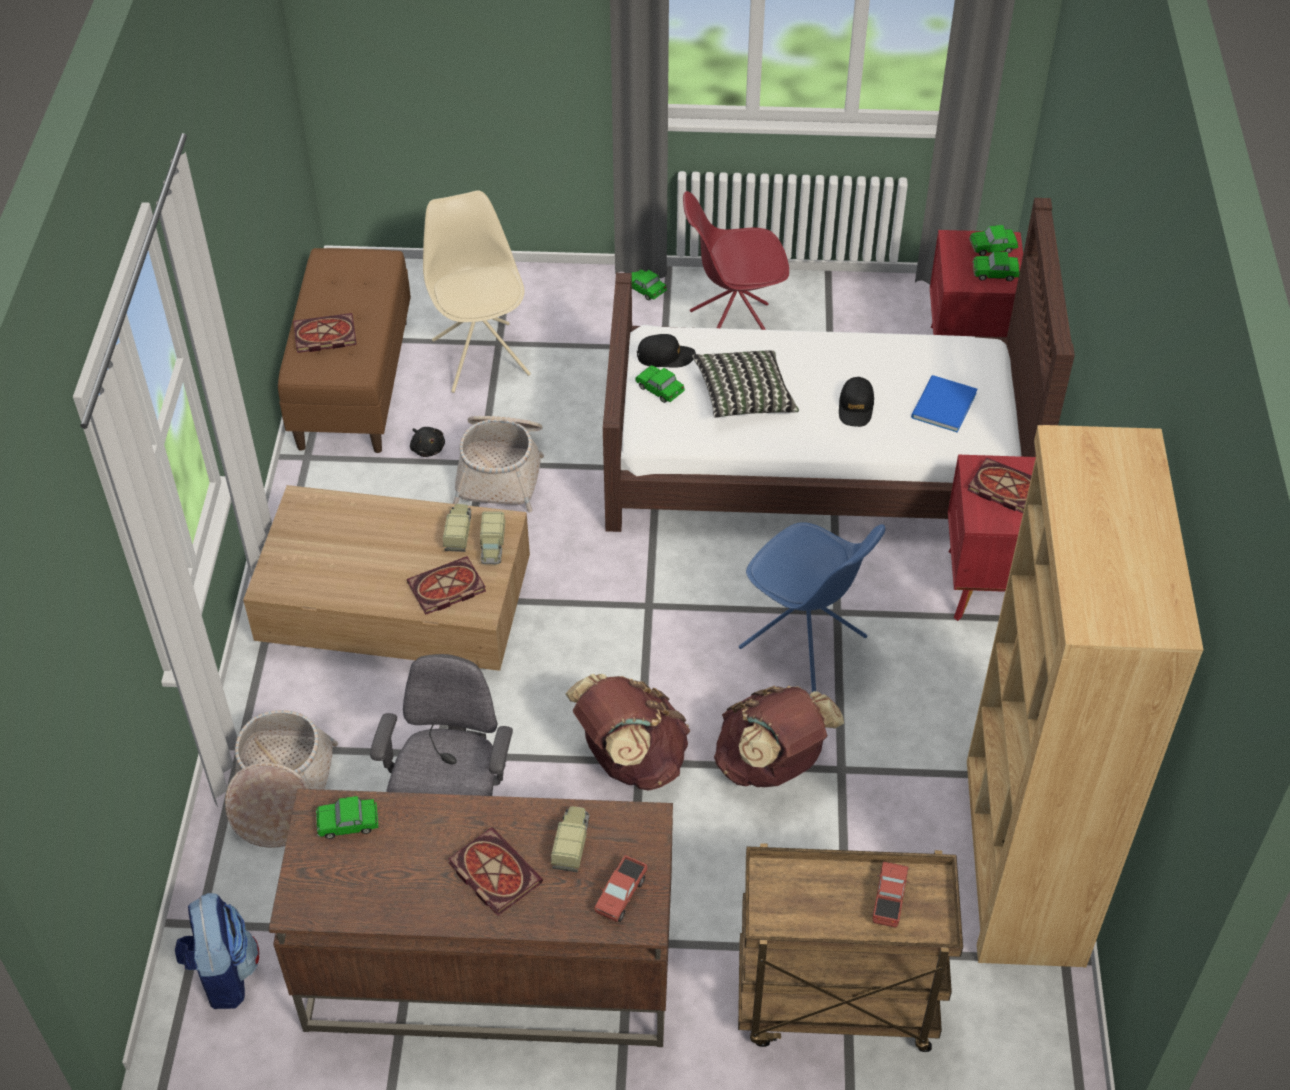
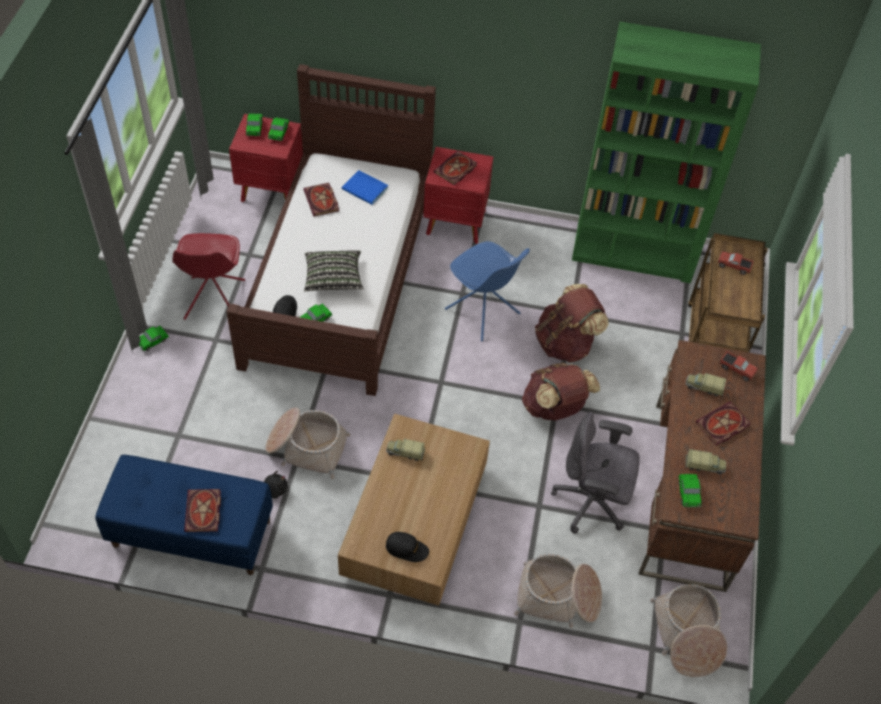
camera: 85 degrees left, 5 degrees up
backpack [175,893,259,1009] -> basket [650,584,727,677]
brown bench [278,248,411,453] -> blue bench [95,455,273,575]
book [407,556,486,615] -> book moved to [303,183,339,216]
beige chair [423,190,531,393] -> none
toy truck [480,511,505,564] -> toy truck moved to [685,449,726,474]
blue chair [739,522,885,692] -> blue chair turned 90 degrees clockwise [445,241,530,341]
black cap [839,377,874,427] -> black cap moved to [386,532,429,562]
brown bookcase [967,425,1203,968] -> green bookcase [572,22,761,283]

